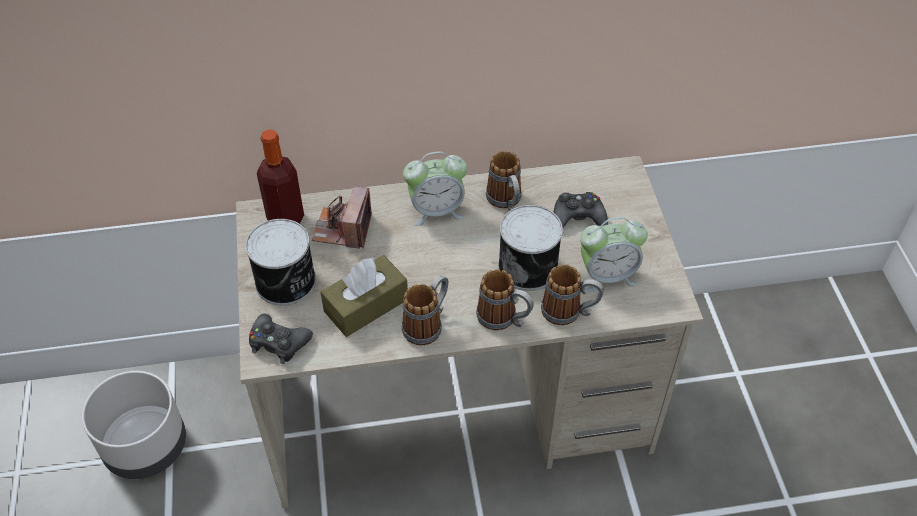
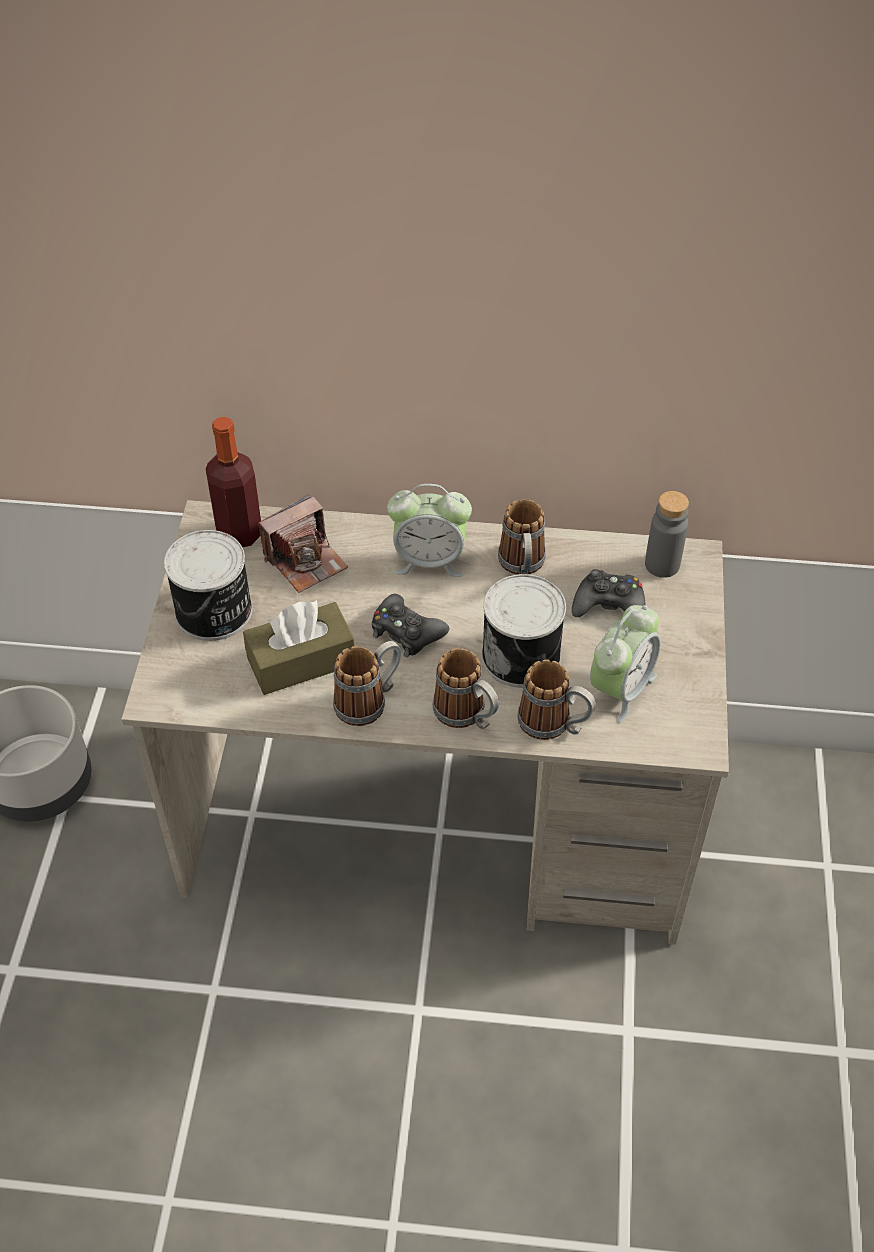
camera: 15 degrees right, 0 degrees up
black game controller [249,313,313,364] -> black game controller moved to [372,593,449,657]
camera [312,186,372,249] -> camera turned 150 degrees counterclockwise [258,494,348,593]
alarm clock [580,217,648,292] -> alarm clock turned 60 degrees counterclockwise [590,605,661,723]
none -> grey bottle [645,491,689,578]

